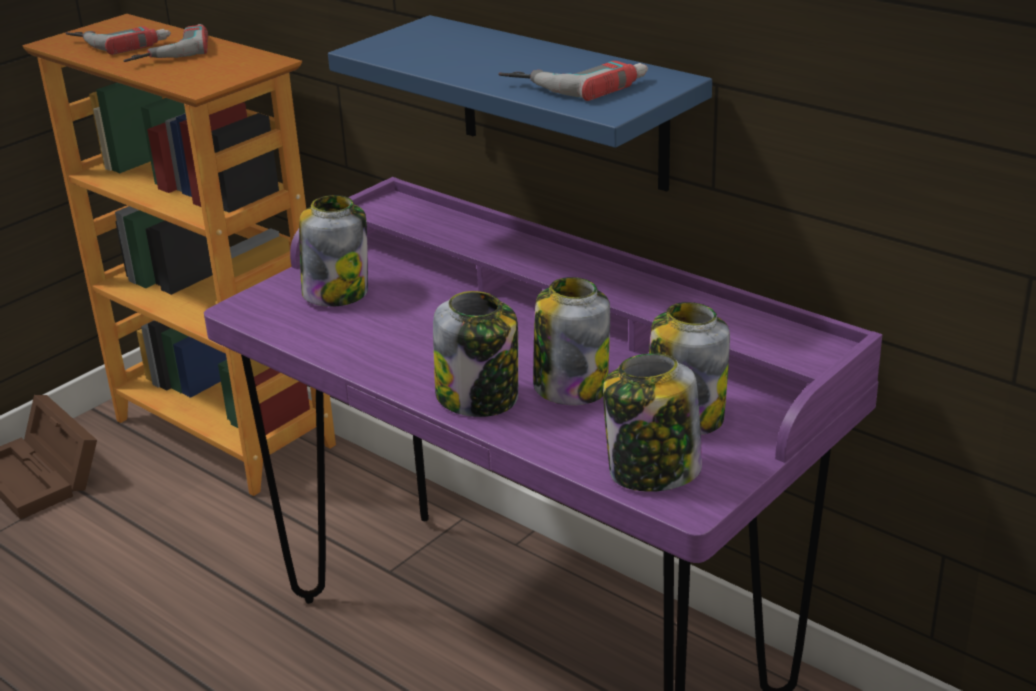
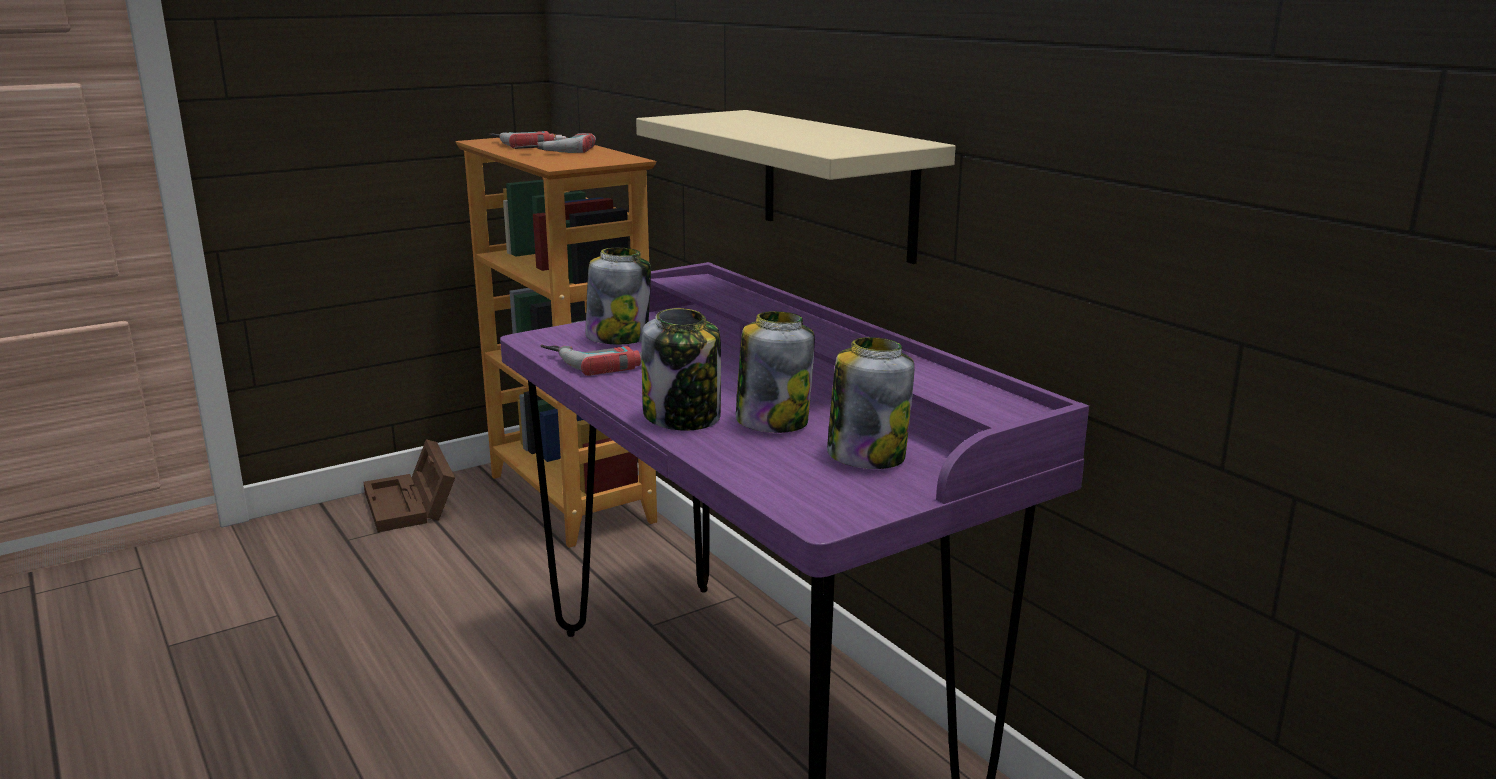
camera: 15 degrees right, 10 degrees down
blue shelf [328,15,712,192] -> beige shelf [636,110,956,264]
power drill [498,61,648,101] -> power drill moved to [541,344,642,376]
jar [603,353,702,492] -> none

